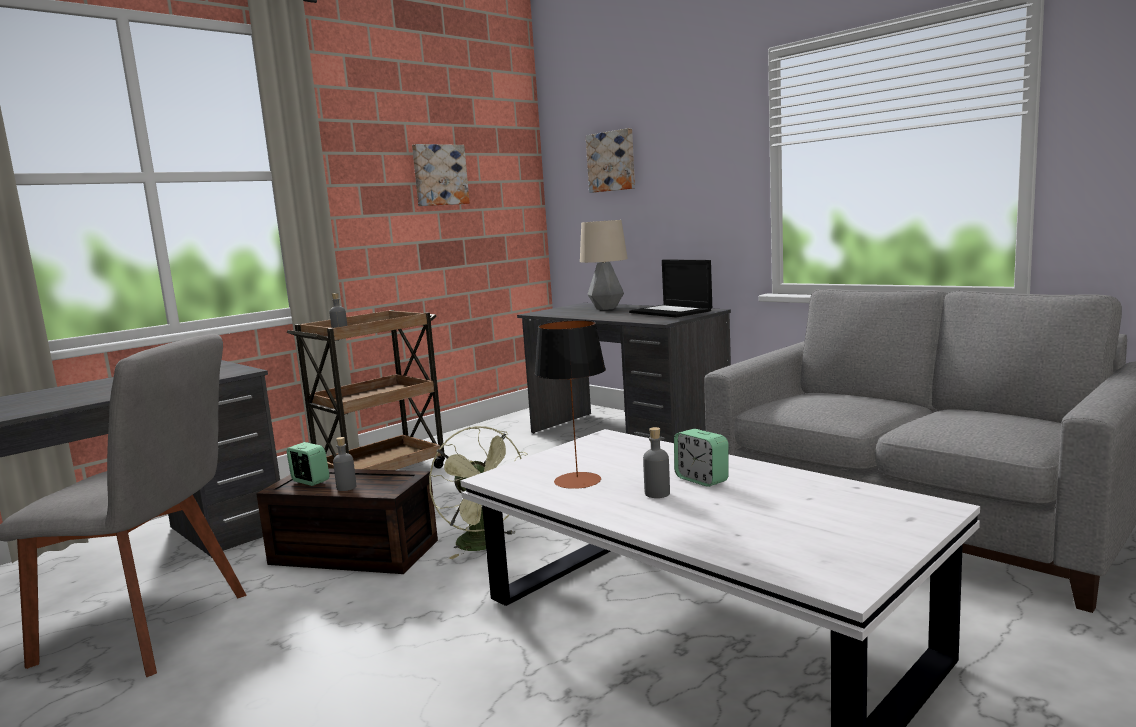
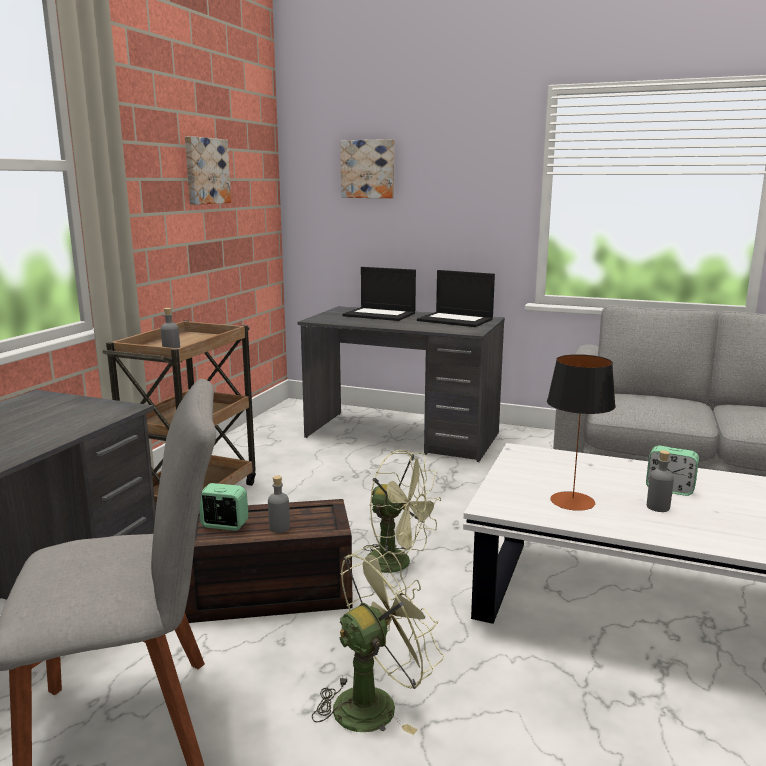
camera: 25 degrees left, 5 degrees up
table lamp [580,220,628,310] -> laptop [343,267,416,321]
none -> green fan [312,546,444,735]

